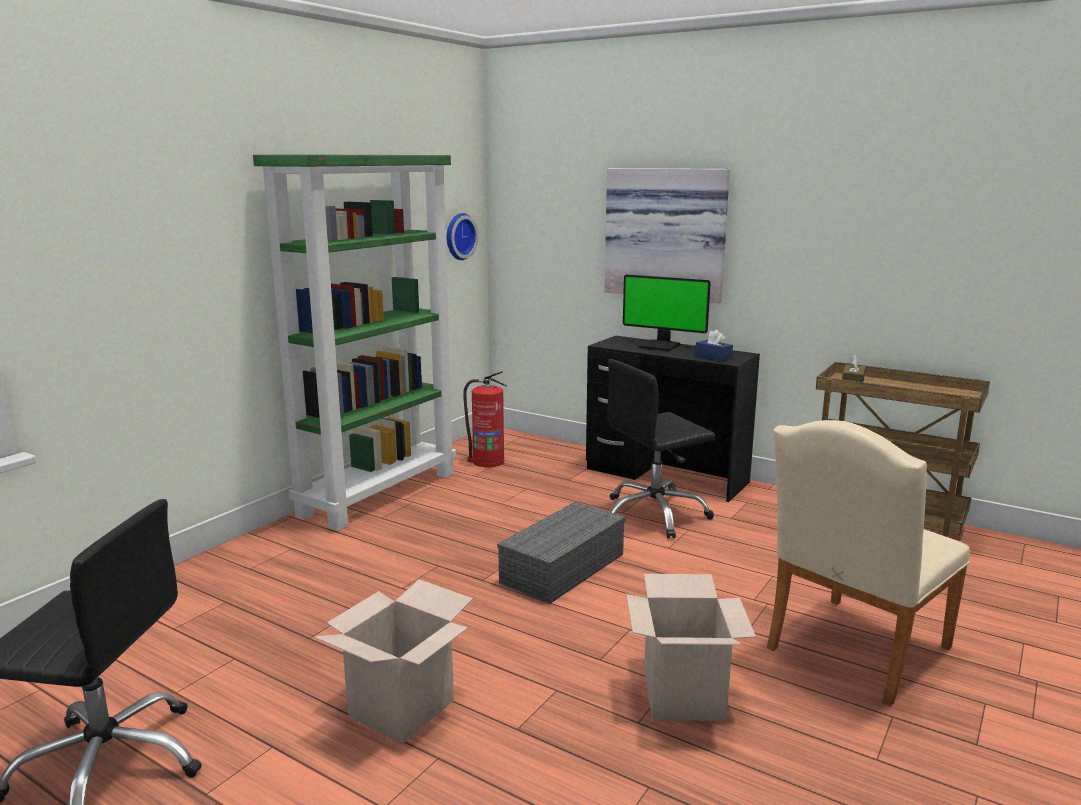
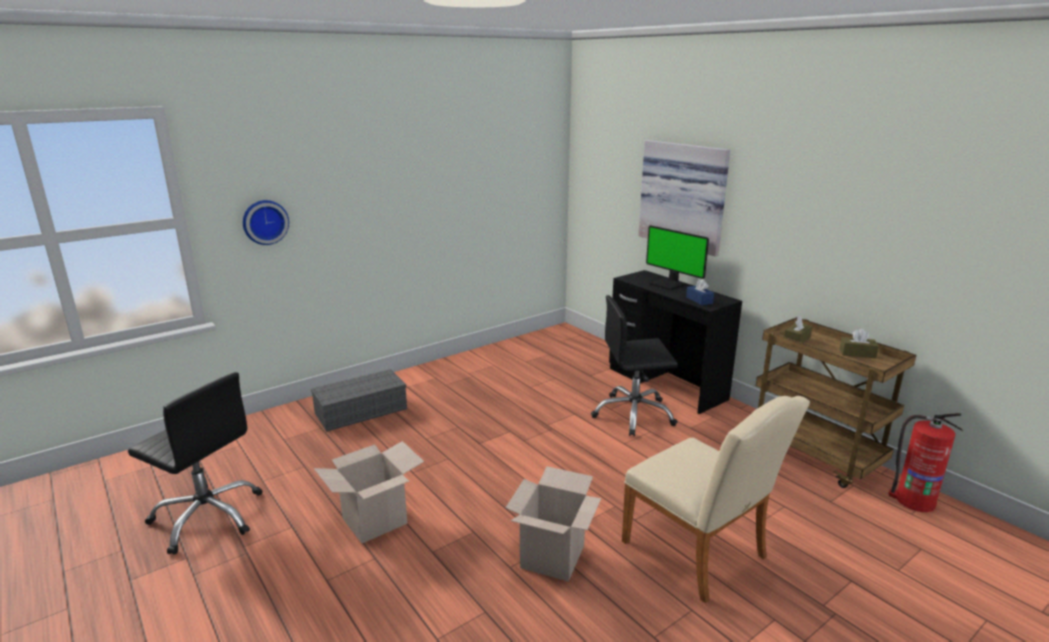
camera: 20 degrees right, 5 degrees up
green bookcase [253,155,456,531] -> none
wall clock [446,213,478,260] -> wall clock moved to [243,200,289,245]
fire extinguisher [463,371,507,467] -> fire extinguisher moved to [888,413,963,512]
grey storage box [497,502,626,604] -> grey storage box moved to [311,369,407,431]
beige chair [767,420,970,706] -> beige chair turned 105 degrees counterclockwise [622,396,810,603]
none -> brown tissue box [839,329,879,358]

